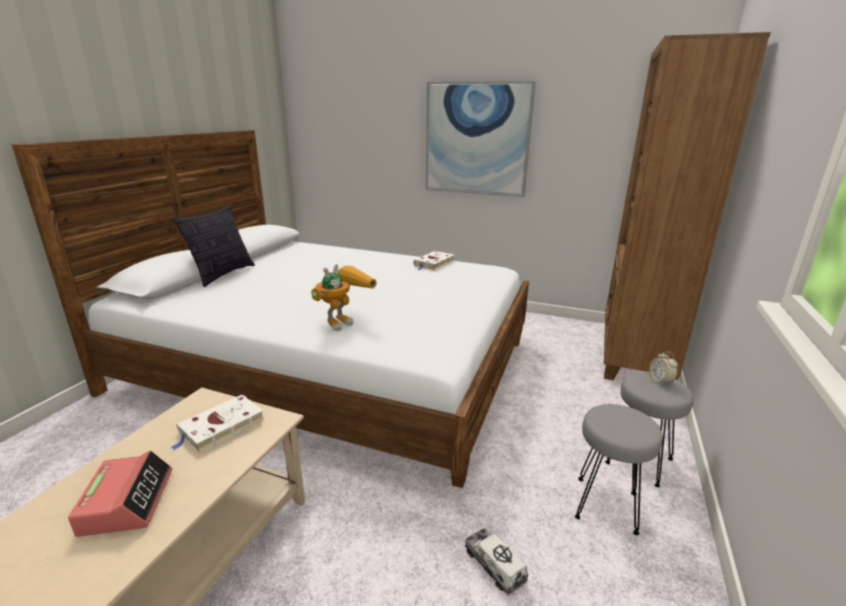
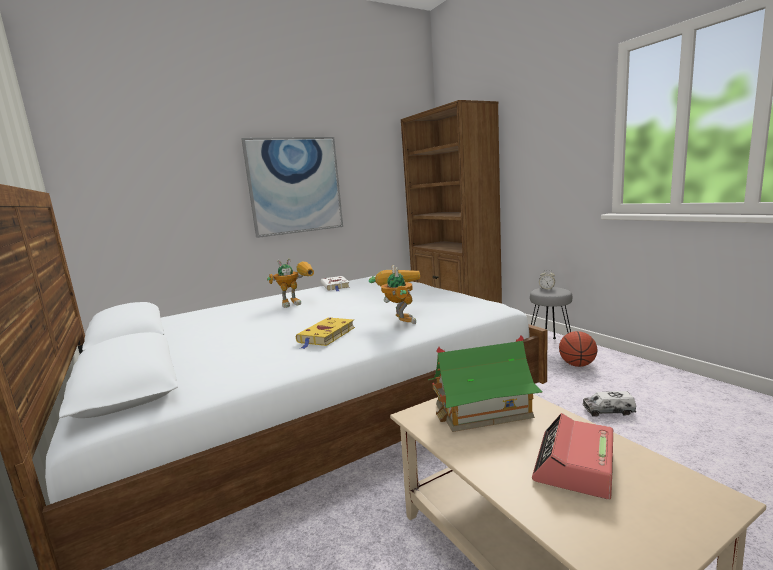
camera: 50 degrees left, 10 degrees down
alarm clock [68,451,172,537] -> alarm clock turned 90 degrees counterclockwise [532,413,613,500]
white book [170,395,265,453] -> toy house [428,335,543,432]
pillow [173,205,255,287] -> none
grey stool [575,404,663,535] -> basketball [559,331,598,367]
none -> toy robot [267,258,314,308]
none -> yellow book [296,317,355,349]

